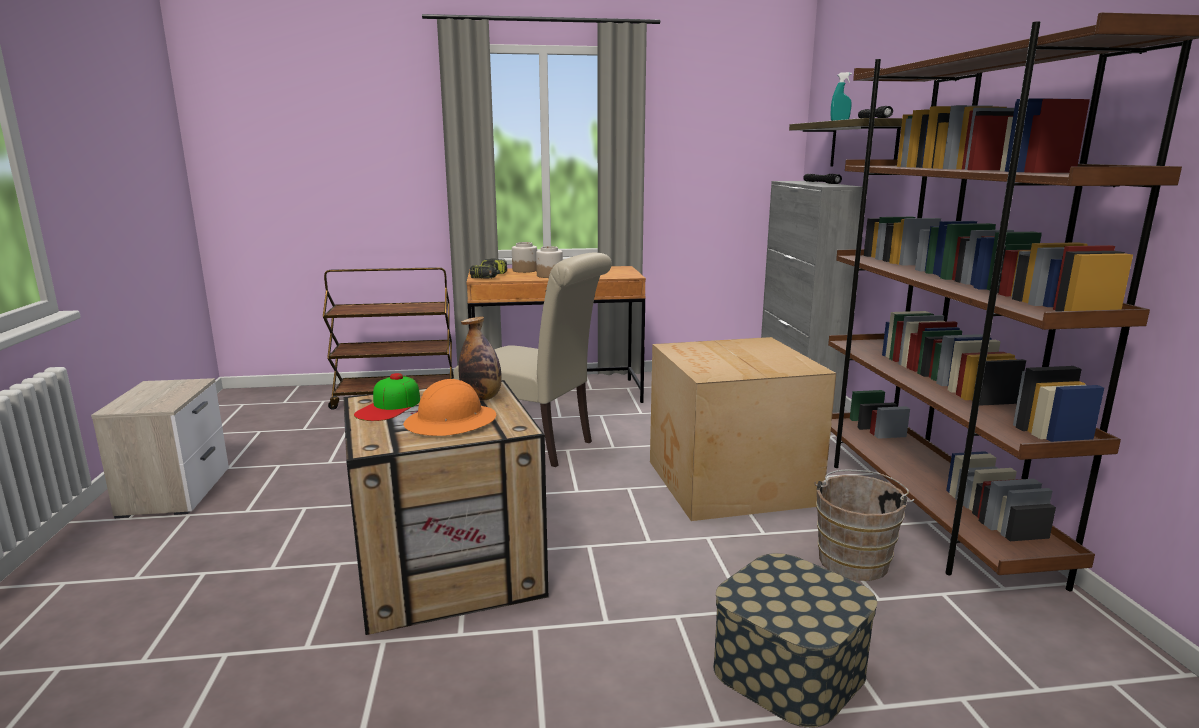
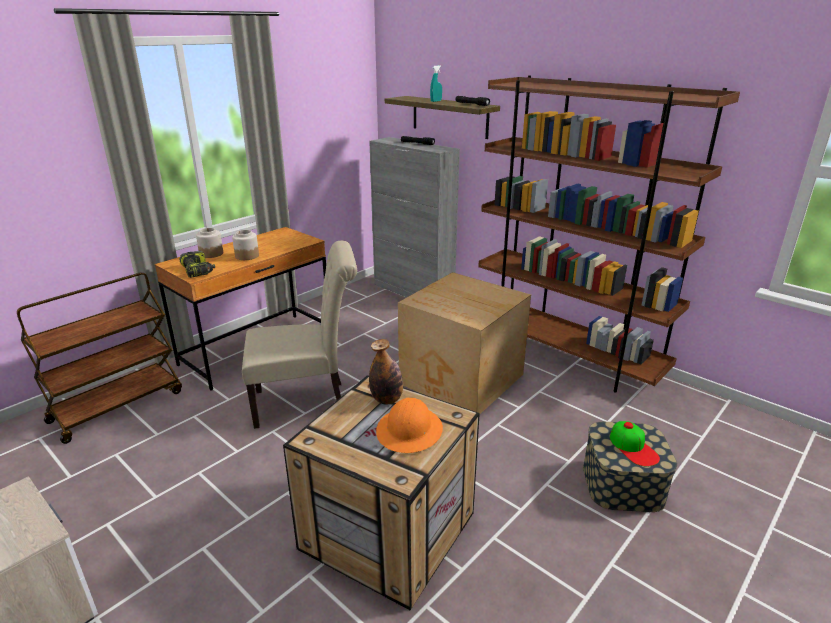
camera: 40 degrees left, 10 degrees up
cap [354,373,420,421] -> cap moved to [610,421,660,467]
brown bucket [814,470,915,581] -> none

